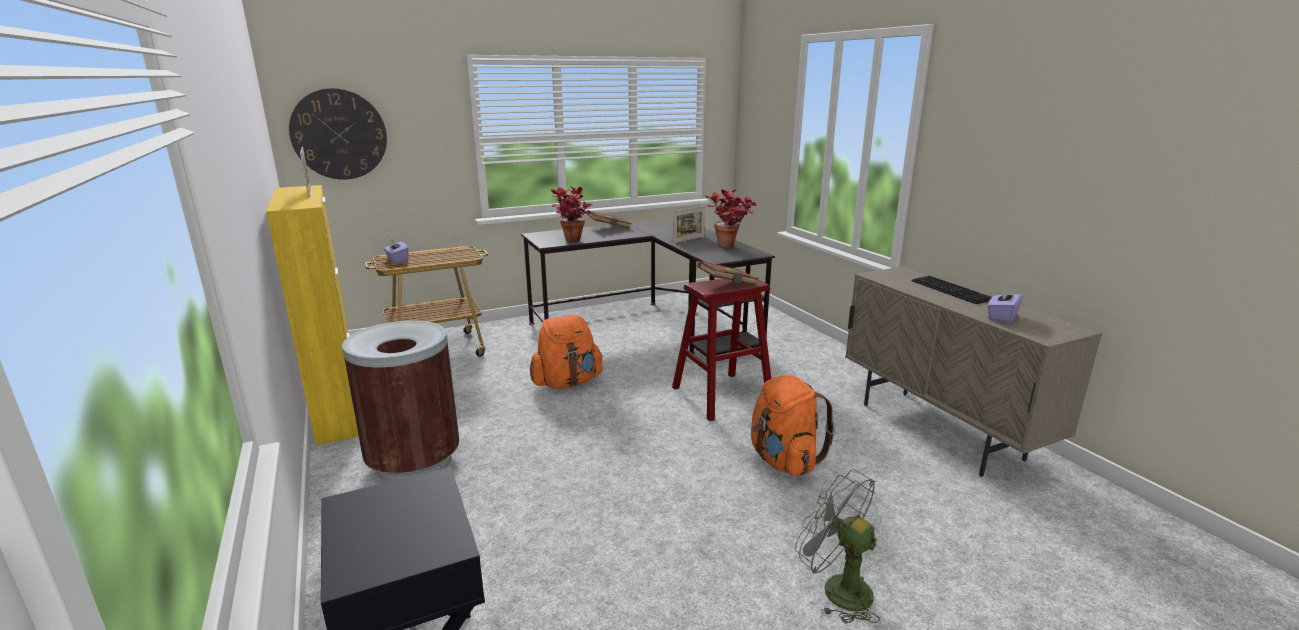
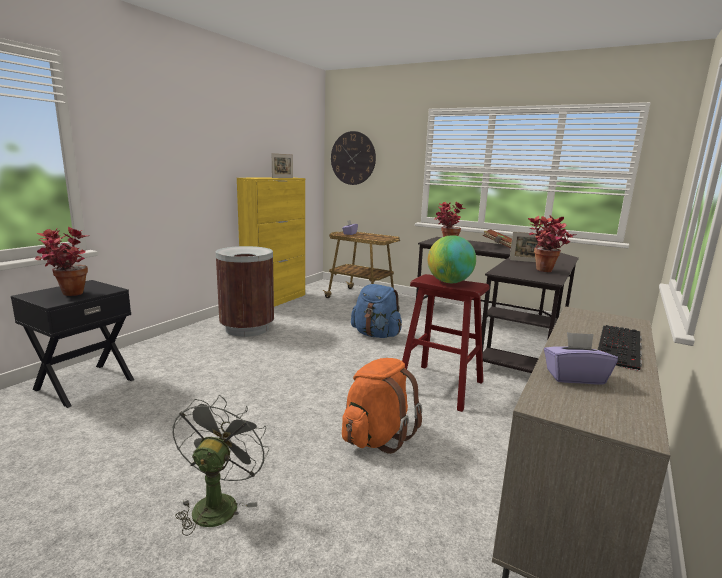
camera: 55 degrees right, 5 degrees down
orange backpack [530,315,603,389] -> blue backpack [351,284,402,338]
brown book [697,261,759,286] -> globe [427,235,476,283]
none -> potted plant [35,227,88,296]

